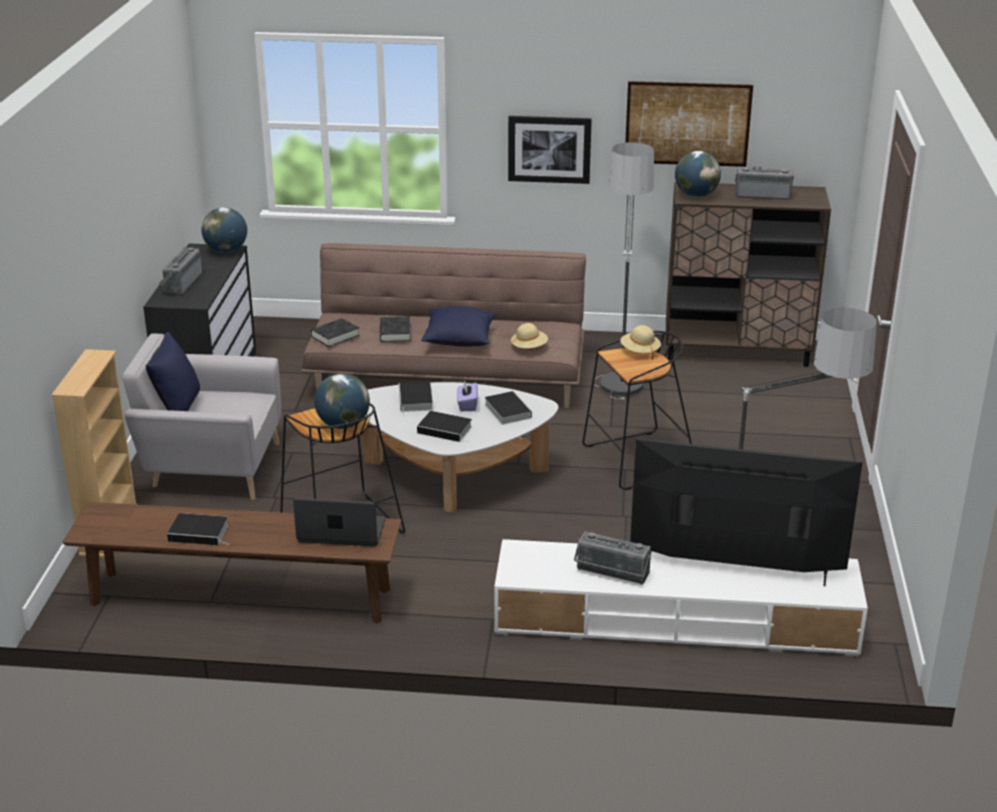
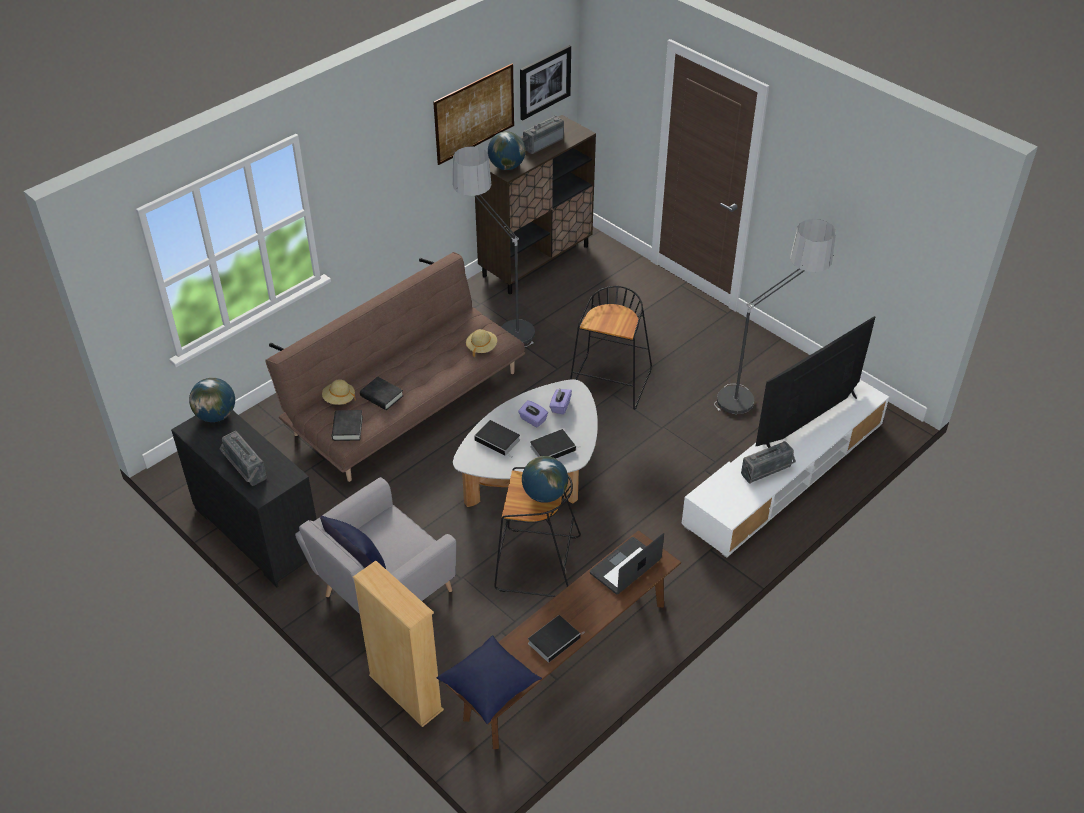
camera: 50 degrees left, 15 degrees up
blue pillow [421,306,496,347] -> blue pillow moved to [437,635,542,724]
book [485,391,532,425] -> purple tissue box [549,389,572,415]
picture [508,116,592,184] -> picture moved to [520,45,571,120]
beige hat [620,325,661,359] -> beige hat moved to [322,379,356,405]

